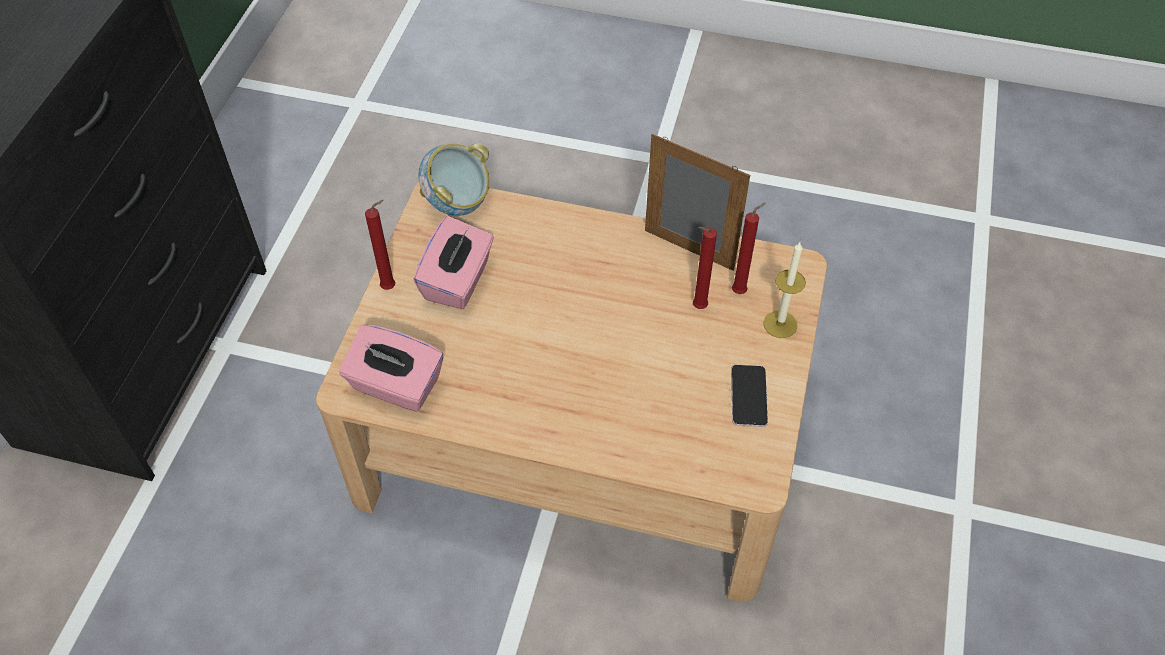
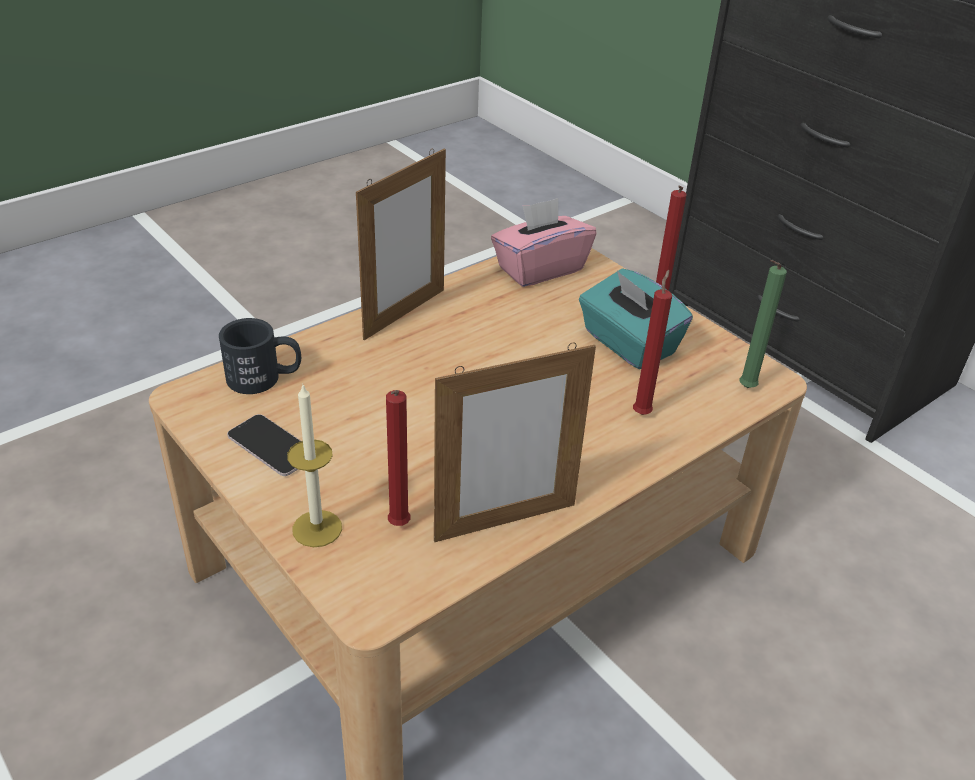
camera: 125 degrees right, 15 degrees down
pink tissue box [413,216,494,309] -> turquoise tissue box [579,268,693,369]
bowl [418,143,490,216] -> green candle [739,260,787,388]
red candle [693,227,717,309] -> red candle moved to [633,270,672,415]
none -> black mug [219,318,301,394]
none -> picture frame [356,148,446,340]

